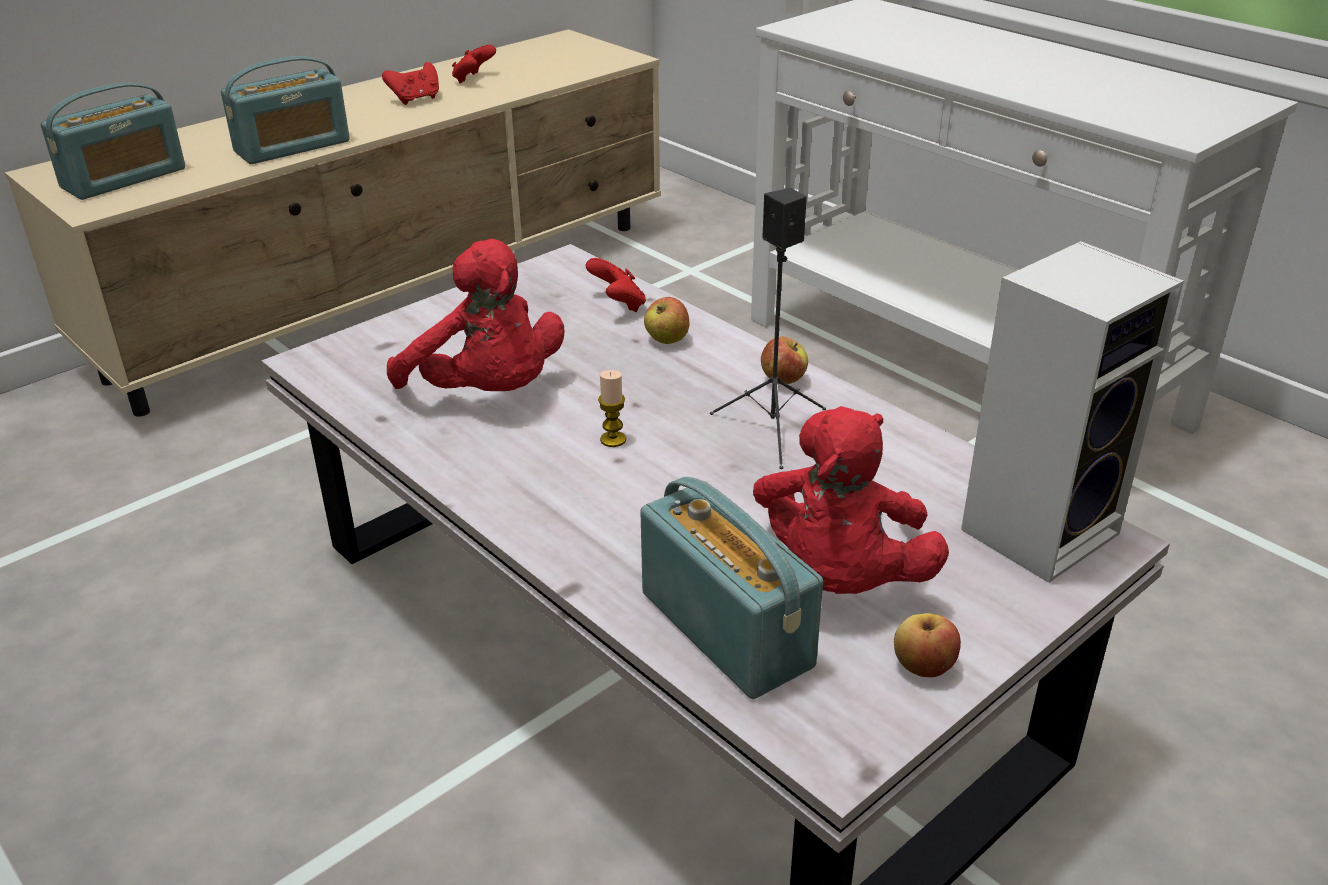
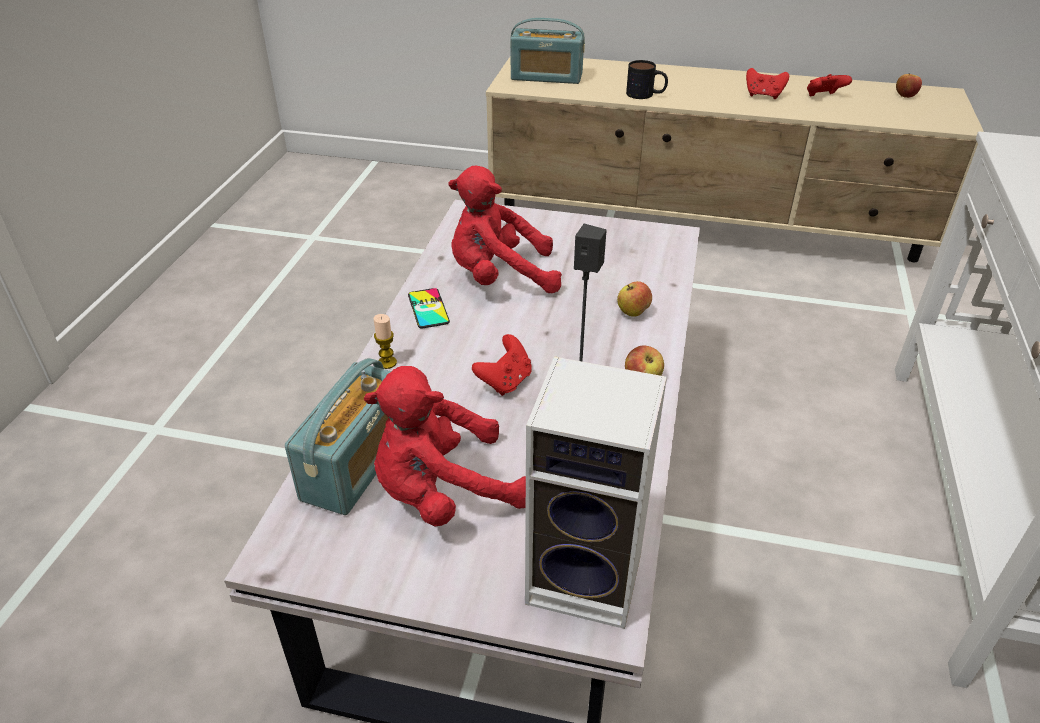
camera: 55 degrees right, 5 degrees up
radio [221,56,350,164] -> mug [626,60,668,99]
red plush toy [387,239,564,391] -> red plush toy turned 75 degrees clockwise [448,166,562,293]
red game controller [586,258,646,312] -> red game controller moved to [472,334,532,396]
candle [598,370,626,447] -> candle moved to [374,314,397,369]
apple [894,613,961,677] -> apple moved to [896,74,922,98]
none -> phone [408,288,450,328]

